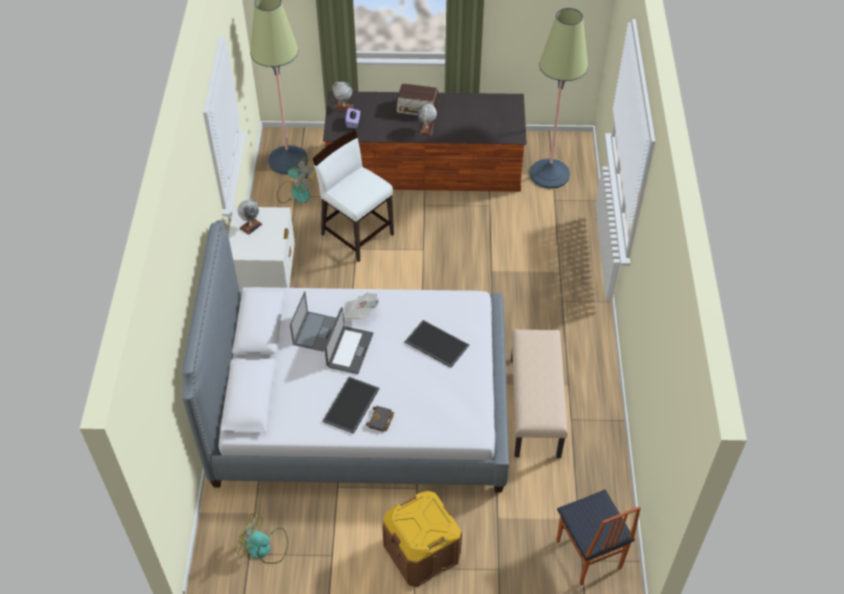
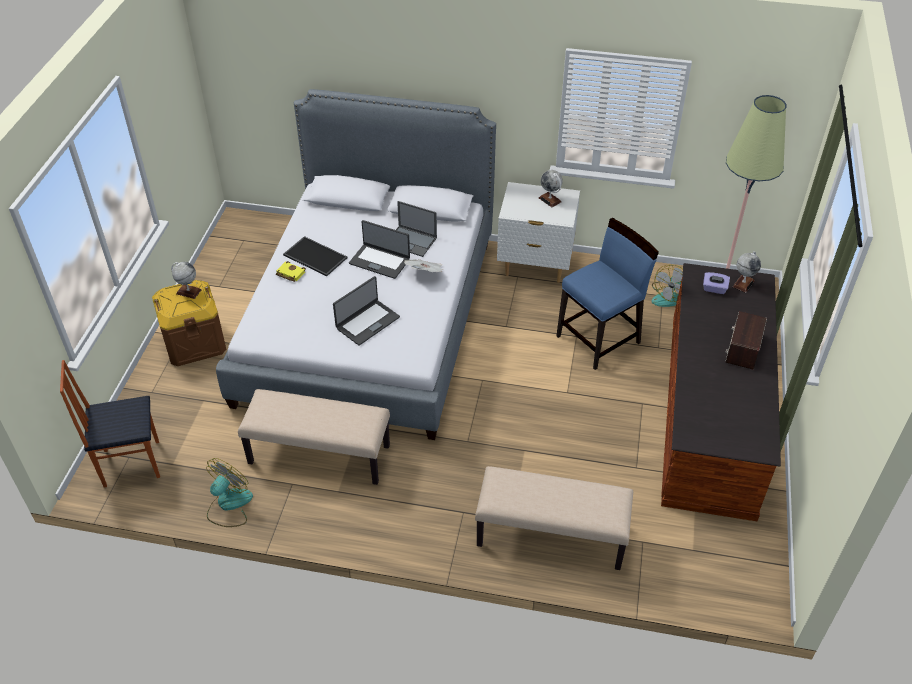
camera: 100 degrees right, 5 degrees down
fan [235,513,288,564] -> fan moved to [206,458,253,527]
white chair [313,130,394,262] -> blue chair [556,218,659,370]
black book [366,406,394,432] -> yellow book [276,262,306,282]
tray [405,320,469,368] -> laptop [333,276,400,346]
globe [418,104,437,136] -> globe moved to [171,262,202,299]
floor lamp [530,8,588,189] -> none
none -> beige bench [475,466,633,570]

